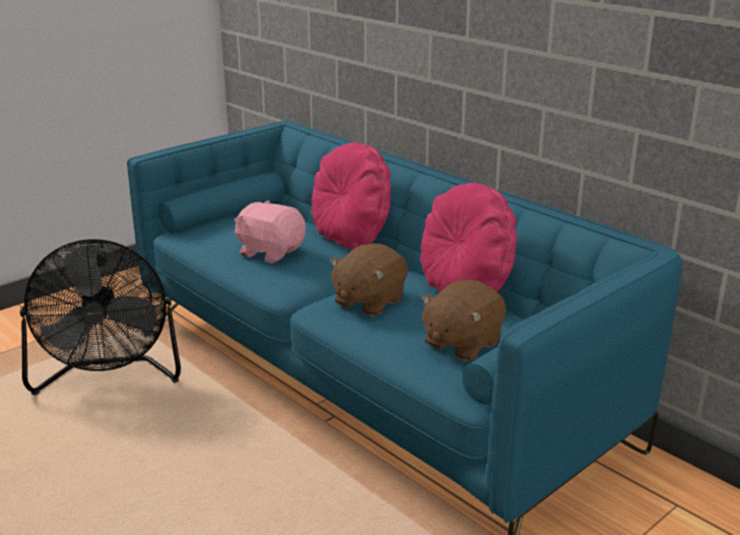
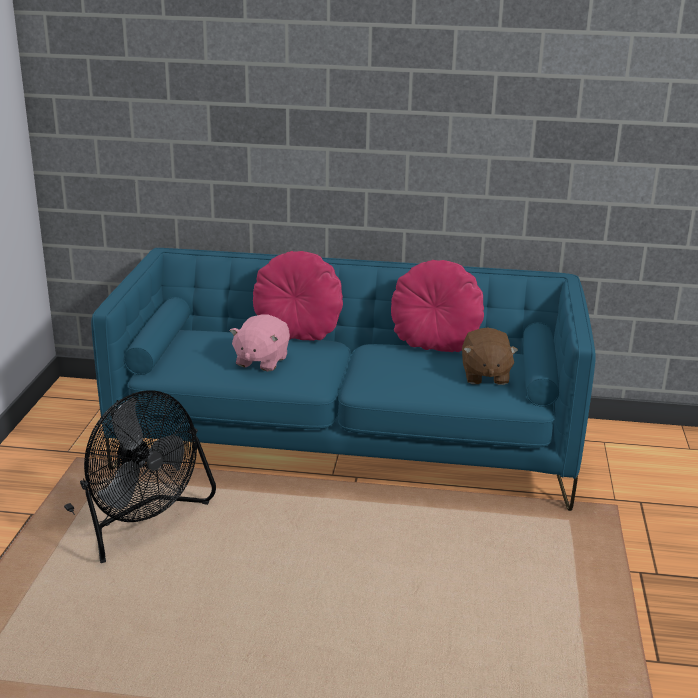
camera: 40 degrees left, 0 degrees up
pink plush toy [234,200,306,263] -> pink plush toy turned 60 degrees counterclockwise [230,314,290,372]
brown plush toy [329,243,408,317] -> none

